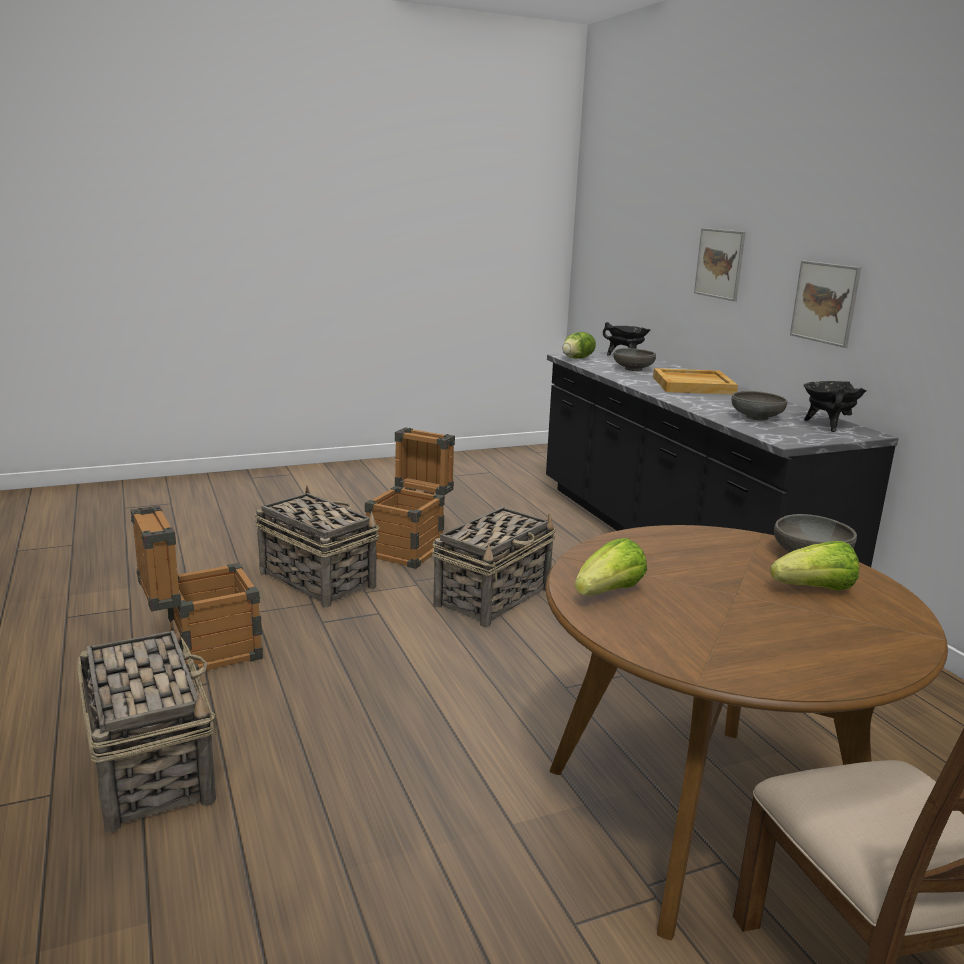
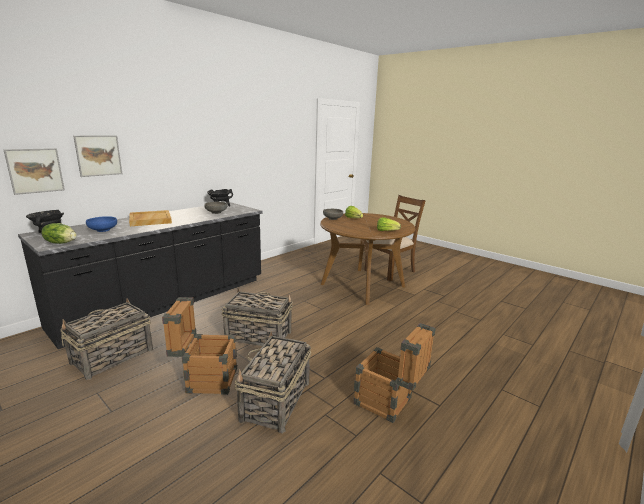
camera: 115 degrees left, 0 degrees up
basket [77,620,218,834] -> basket moved to [60,298,153,380]
grey bowl [613,348,656,371] -> blue bowl [86,216,117,232]
picture [790,261,861,348] -> picture moved to [4,148,65,195]

